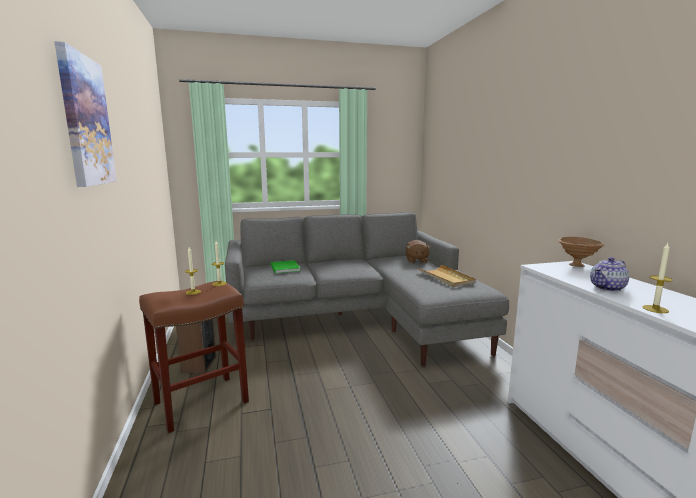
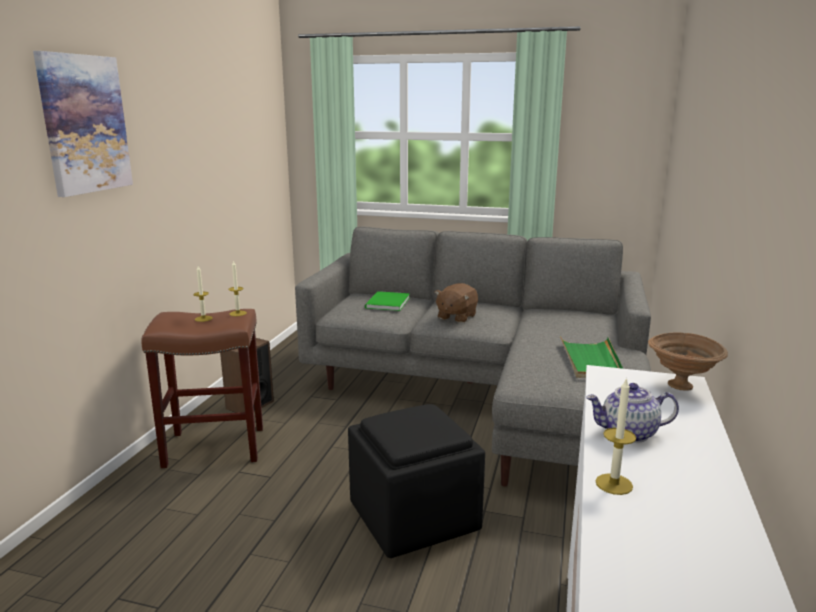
camera: 30 degrees right, 5 degrees up
brown plush toy [406,240,431,263] -> brown plush toy moved to [435,283,478,323]
beige tray [418,264,476,287] -> green tray [560,336,623,378]
none -> black ottoman [348,404,485,558]

